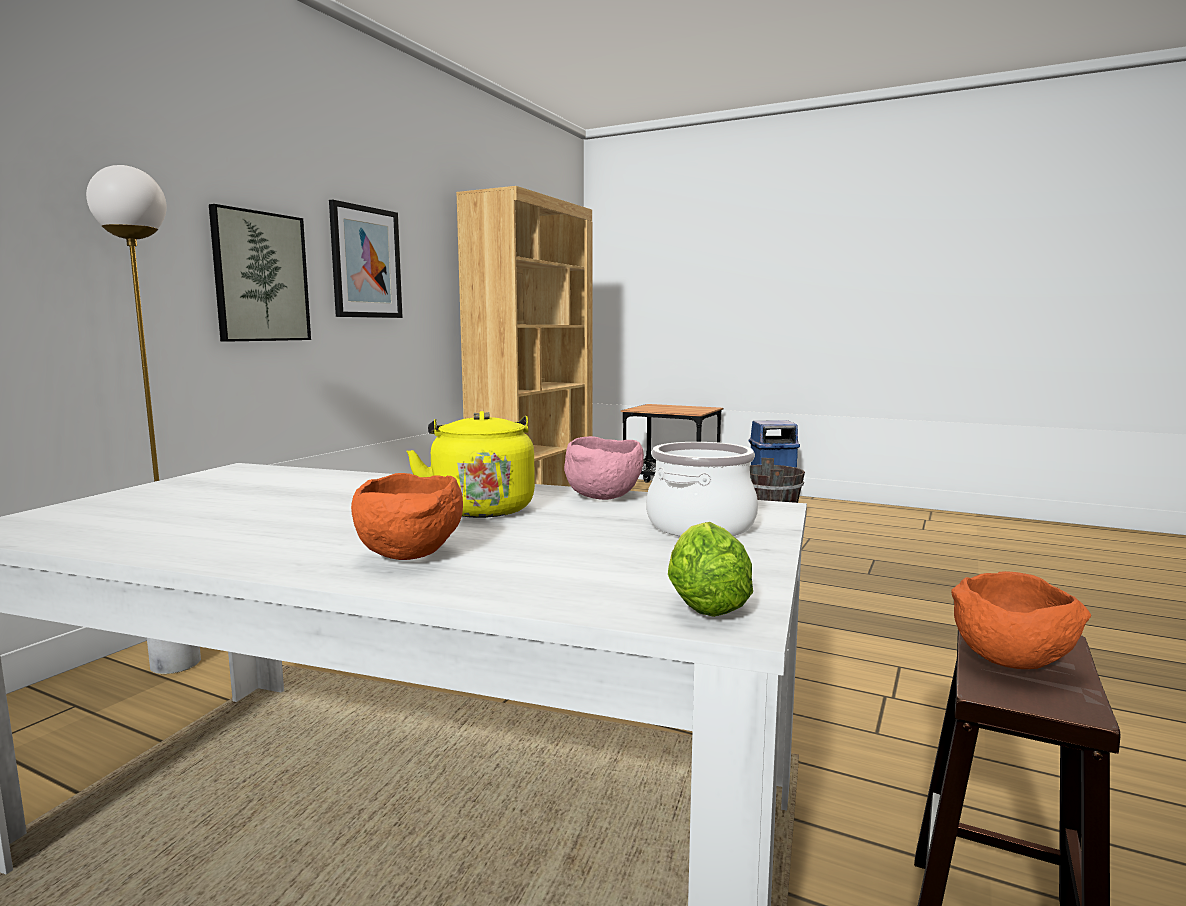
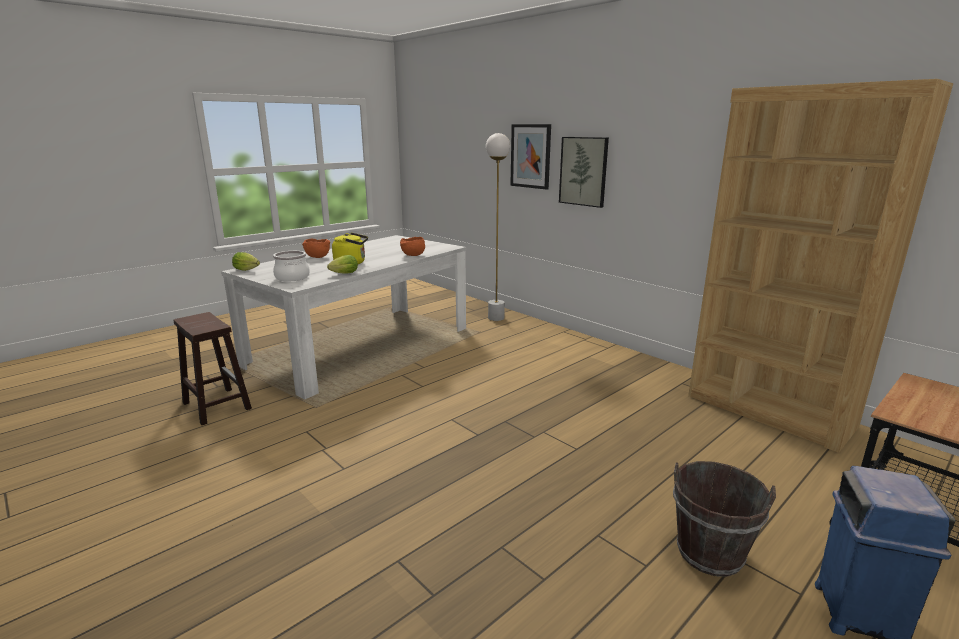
camera: 110 degrees right, 10 degrees up
picture [329,199,403,318] -> picture moved to [510,124,551,190]
pink bowl [564,436,644,500] -> lettuce [327,255,358,274]
orange bowl [951,571,1091,669] -> orange bowl moved to [400,237,425,256]

